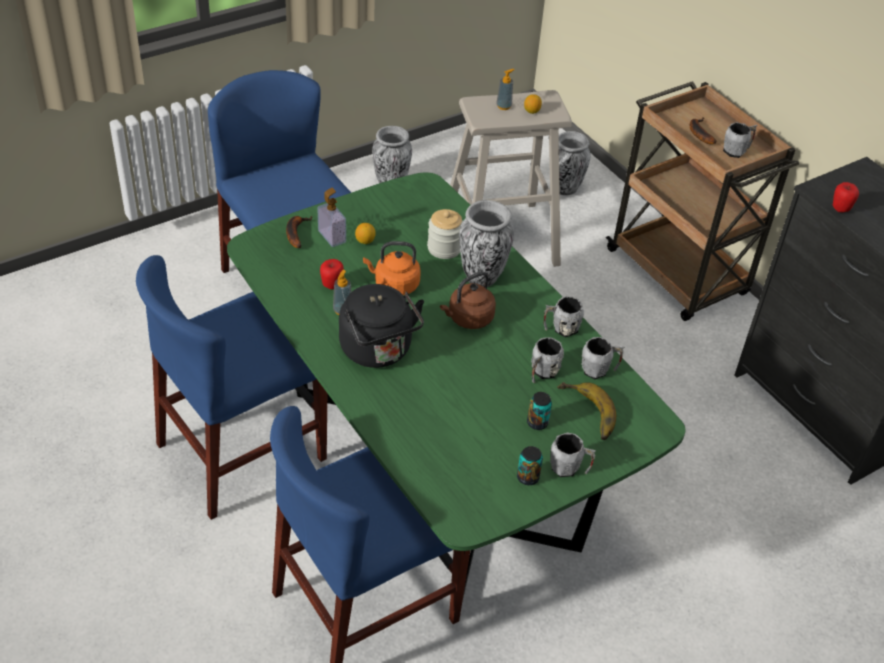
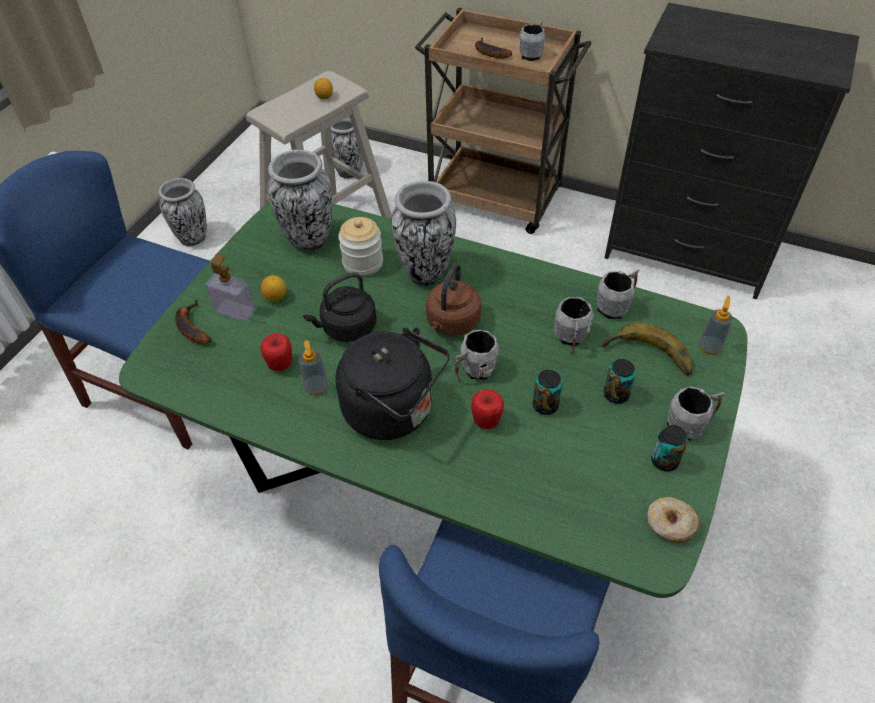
camera: 30 degrees left, 5 degrees up
blue chair [136,255,327,520] -> none
orange kettle [363,241,421,295] -> black kettle [303,272,376,342]
soap dispenser [496,69,515,110] -> soap dispenser moved to [699,296,733,355]
grey mug [544,296,584,337] -> grey mug moved to [455,330,499,383]
apple [833,182,859,212] -> apple moved to [471,389,504,429]
none -> vase [267,150,332,251]
none -> can [532,370,563,415]
none -> donut [647,497,700,544]

